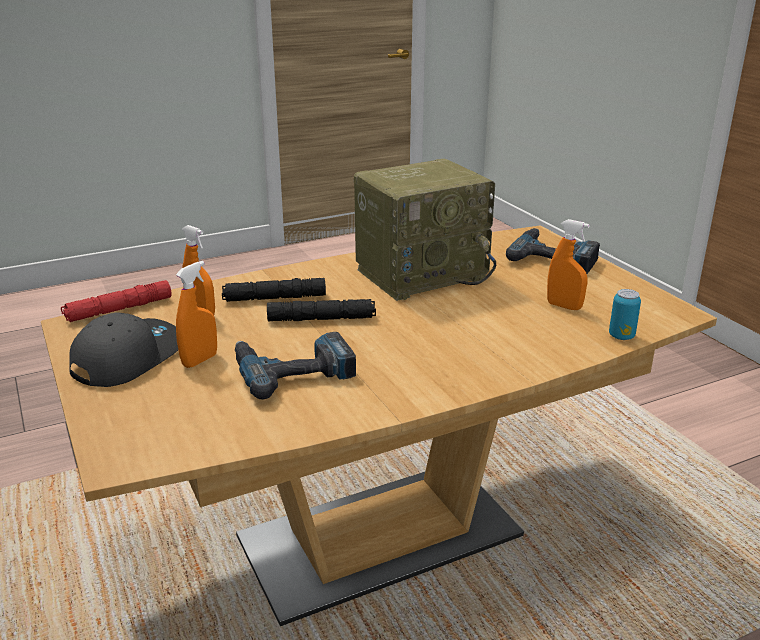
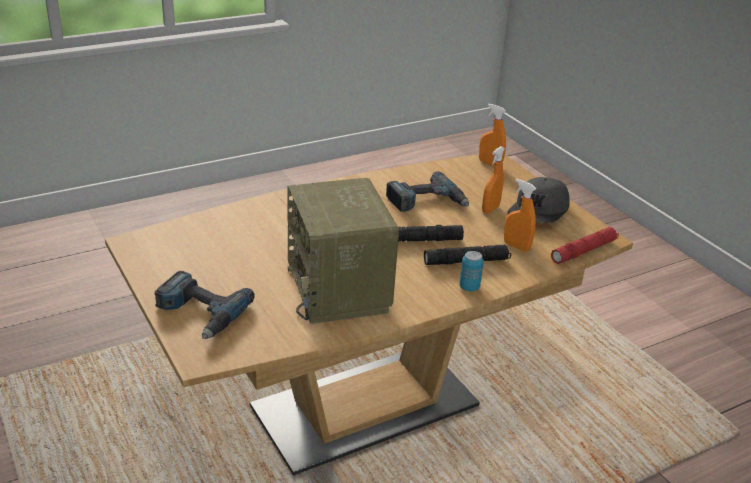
camera: 175 degrees right, 5 degrees up
radio [354,159,496,301] -> radio turned 75 degrees counterclockwise [287,178,399,324]
orange spray bottle [547,219,590,310] -> orange spray bottle moved to [479,104,506,166]
can [609,289,641,340] -> can moved to [459,251,484,292]

